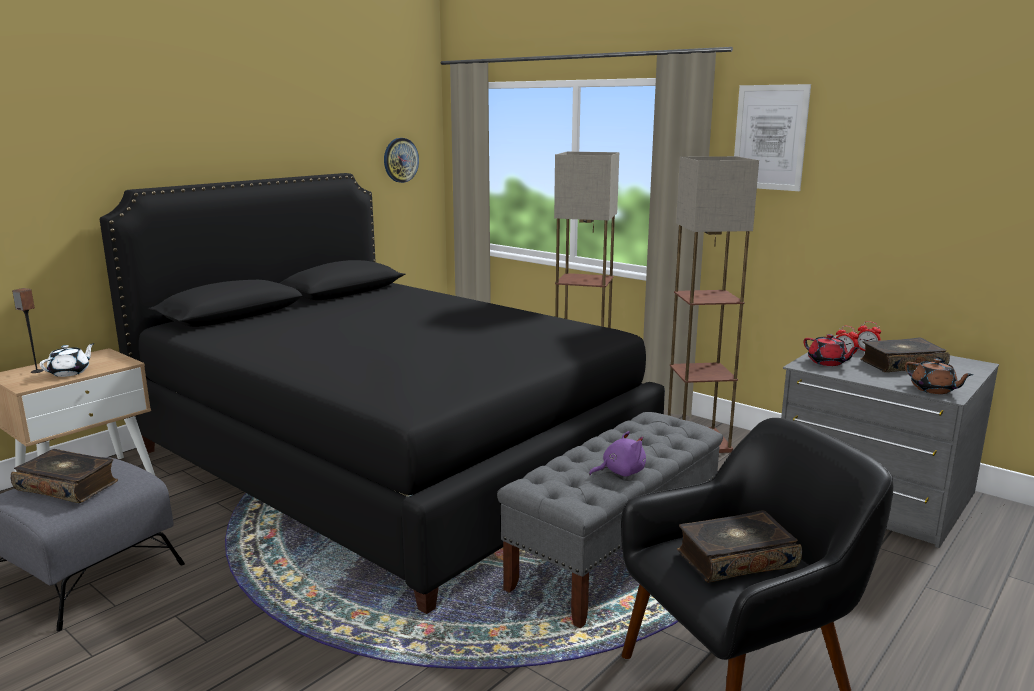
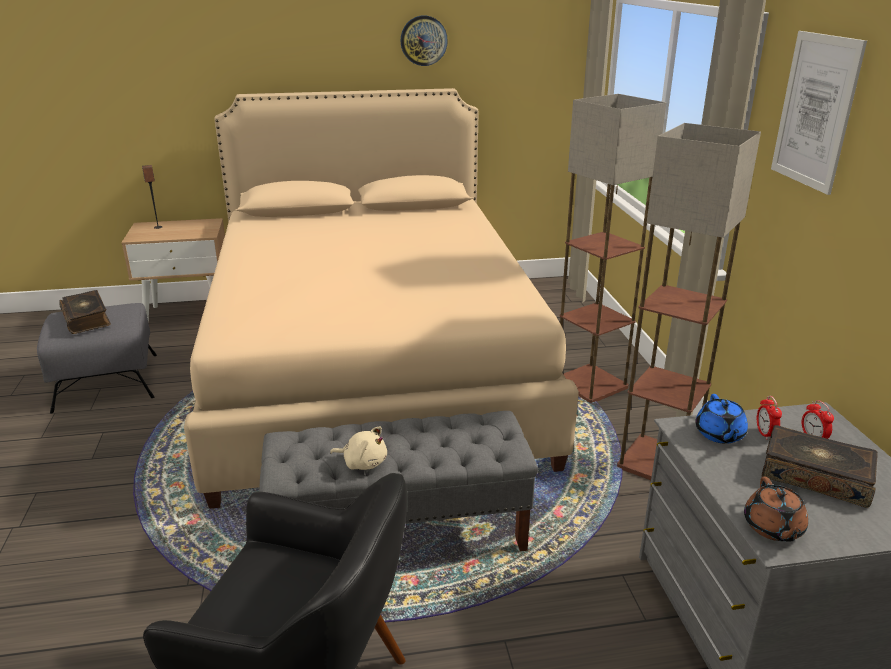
camera: 40 degrees right, 10 degrees up
white teapot [40,343,95,377] -> none
black bed [100,173,665,614] -> beige bed [184,88,579,509]
wall clock [384,138,419,183] -> wall clock moved to [400,15,448,66]
purple plush toy [589,431,646,477] -> beige plush toy [330,427,387,470]
book [677,510,802,583] -> none
red teapot [804,334,859,366] -> blue teapot [695,394,748,444]

